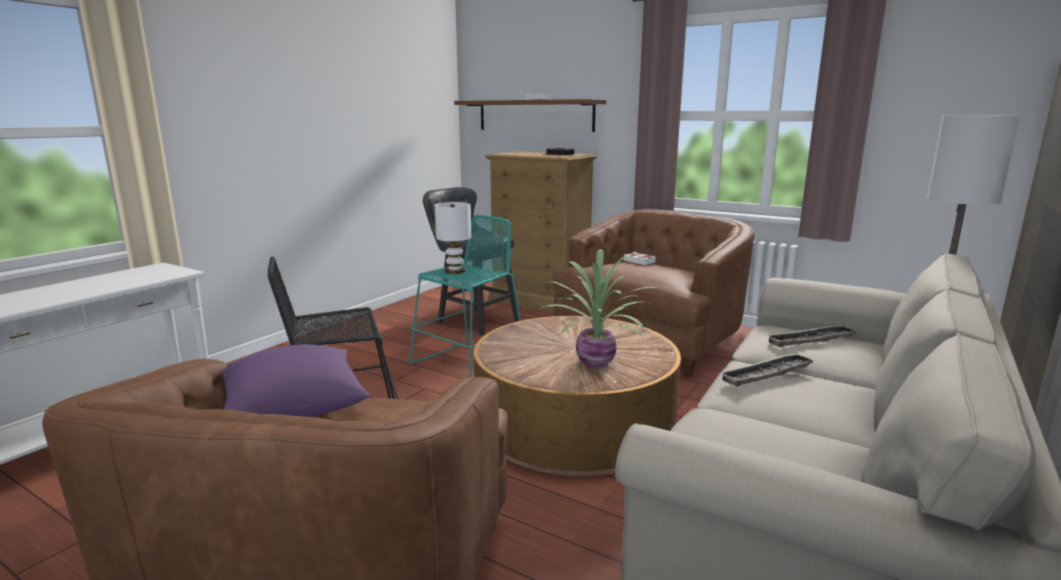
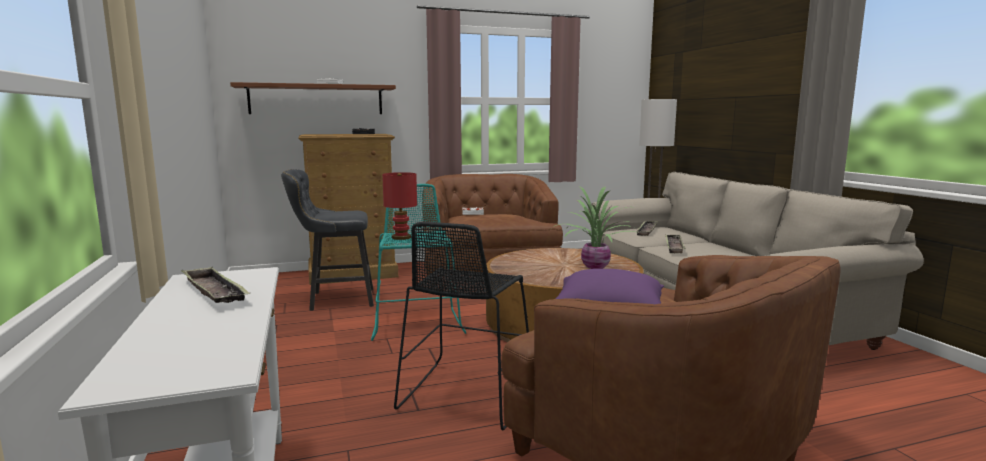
camera: 50 degrees left, 5 degrees down
white table lamp [435,202,471,274] -> red table lamp [382,172,417,240]
none -> tray [181,267,250,303]

